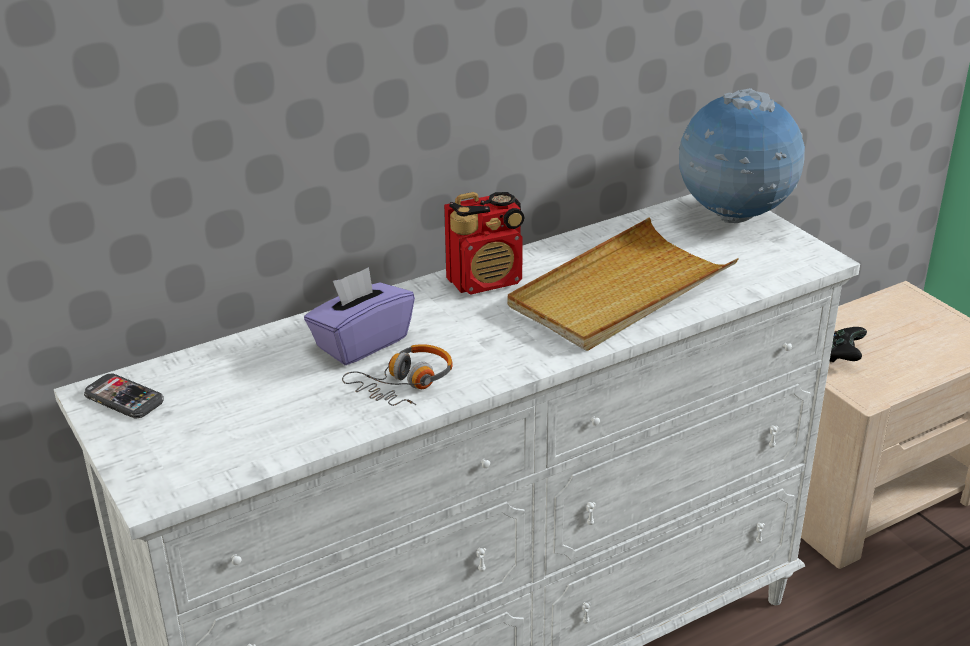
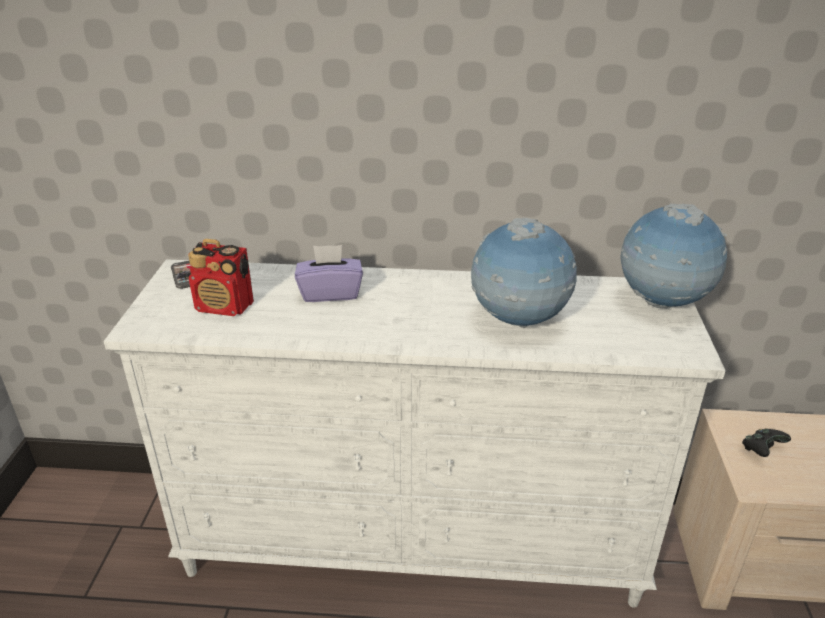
camera: 35 degrees right, 0 degrees up
headphones [342,344,453,406] -> none
radio [444,192,525,295] -> radio moved to [188,239,254,316]
beige tray [508,218,738,351] -> globe [471,218,577,328]

